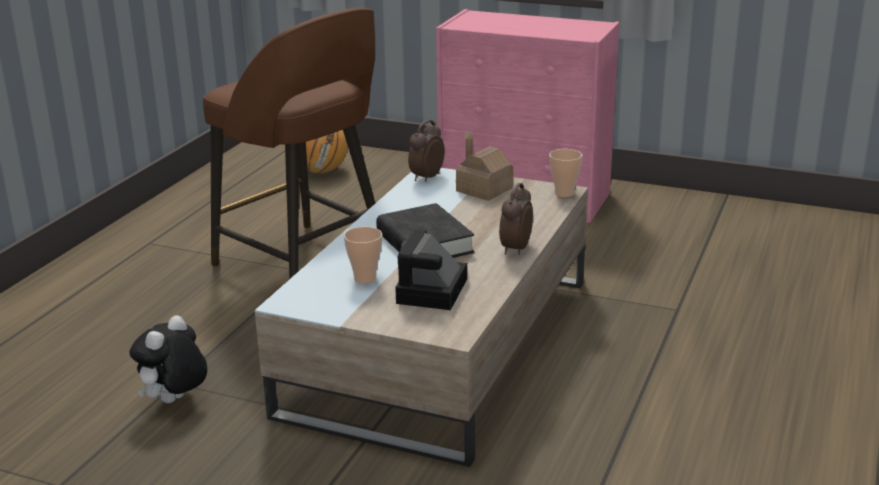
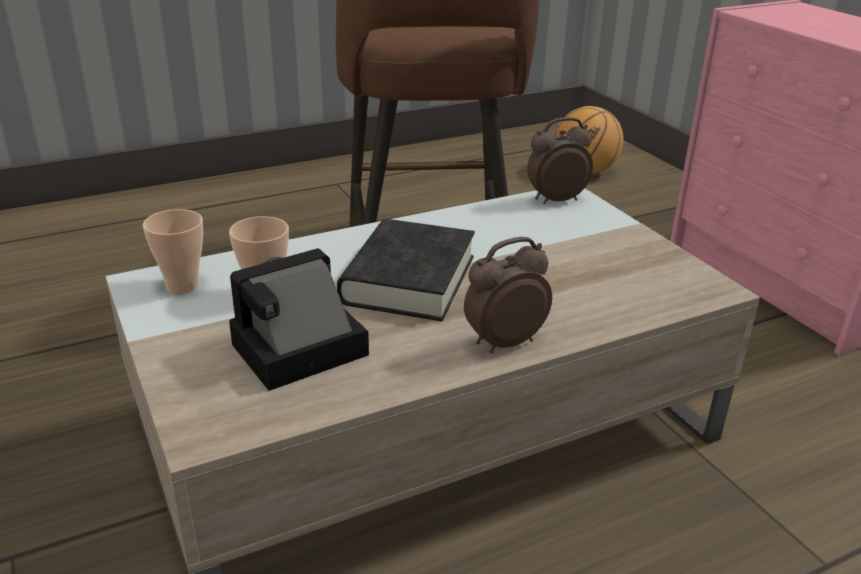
camera: 40 degrees right, 5 degrees up
plush toy [129,315,207,404] -> none
toy house [456,131,513,201] -> none
cup [549,149,582,197] -> cup moved to [143,209,203,294]

